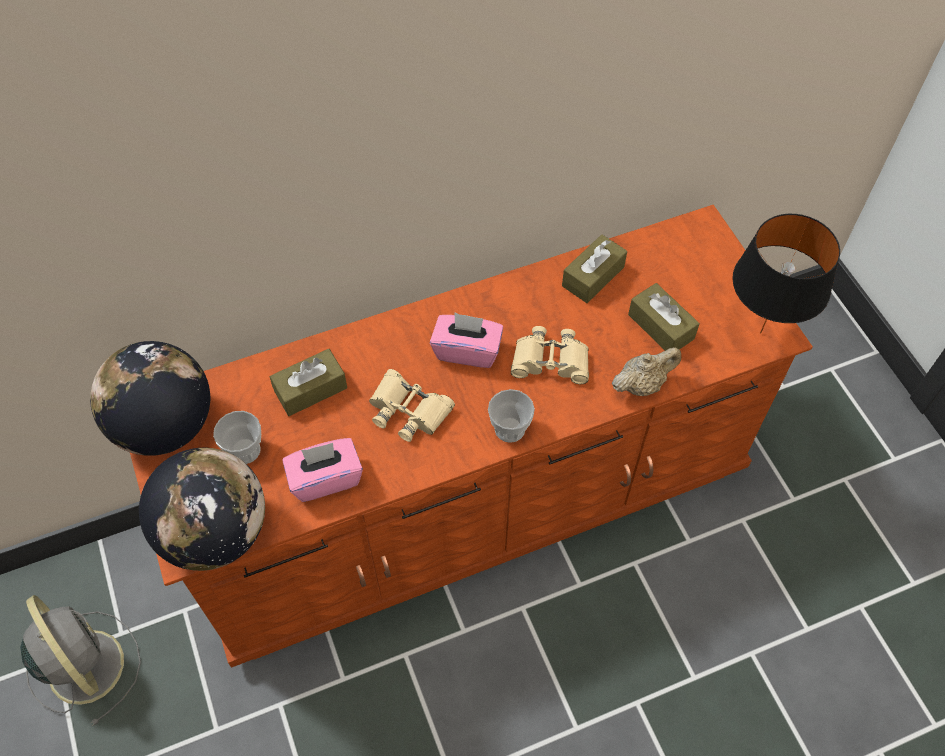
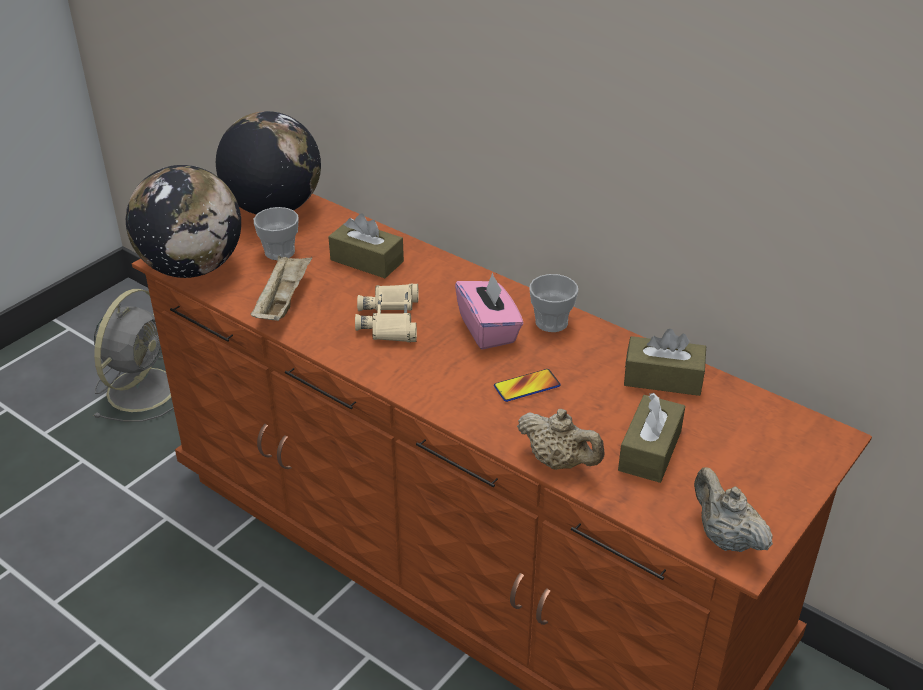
camera: 60 degrees right, 20 degrees down
pink tissue box [282,438,363,502] -> beige tray [250,255,312,321]
cup [488,389,535,443] -> cup moved to [530,274,578,332]
beige binoculars [511,326,589,384] -> phone [494,369,561,402]
black table lamp [732,214,840,334] -> beige teapot [694,467,773,552]

